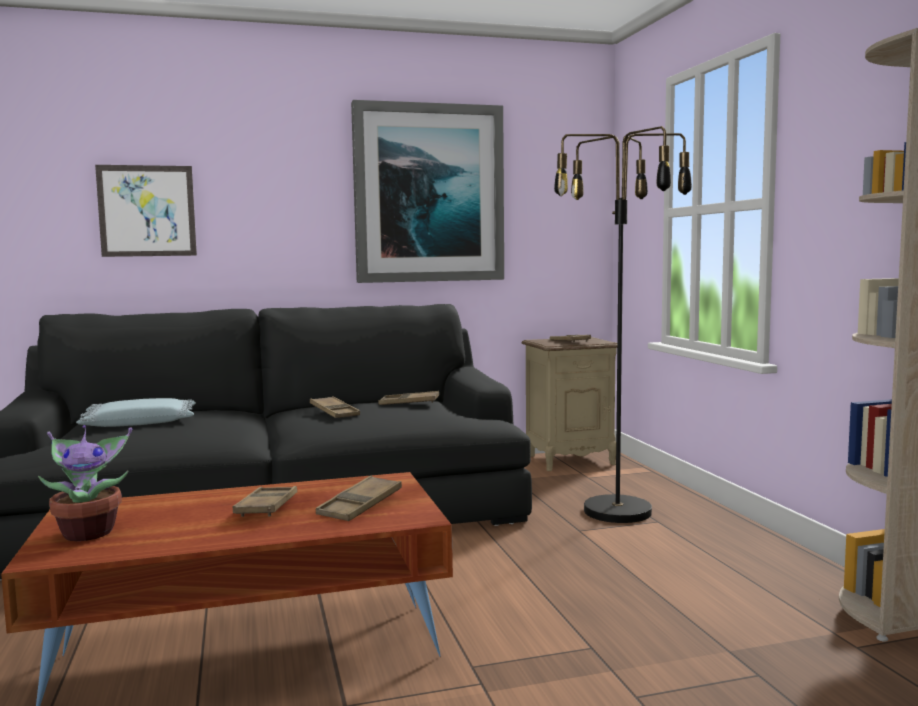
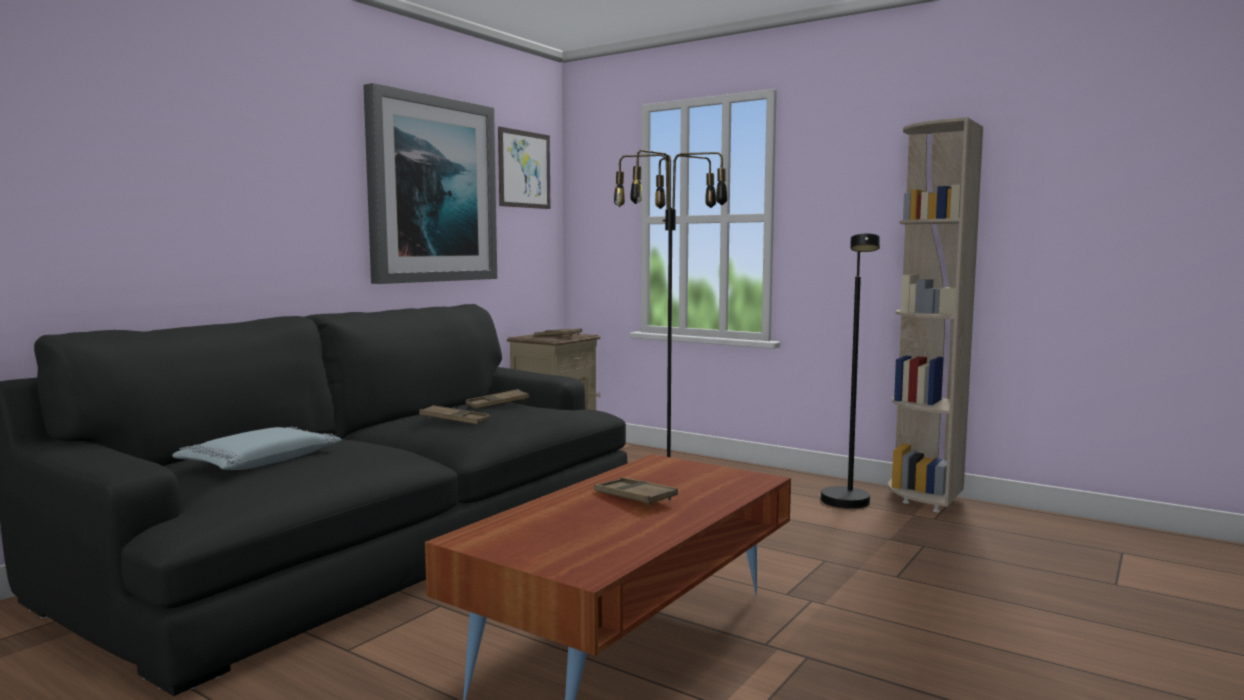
camera: 40 degrees left, 0 degrees up
potted plant [38,425,132,541] -> none
picture [95,165,197,257] -> picture moved to [498,127,550,209]
brown tray [316,476,402,521] -> none
none -> black floor lamp [821,233,880,509]

